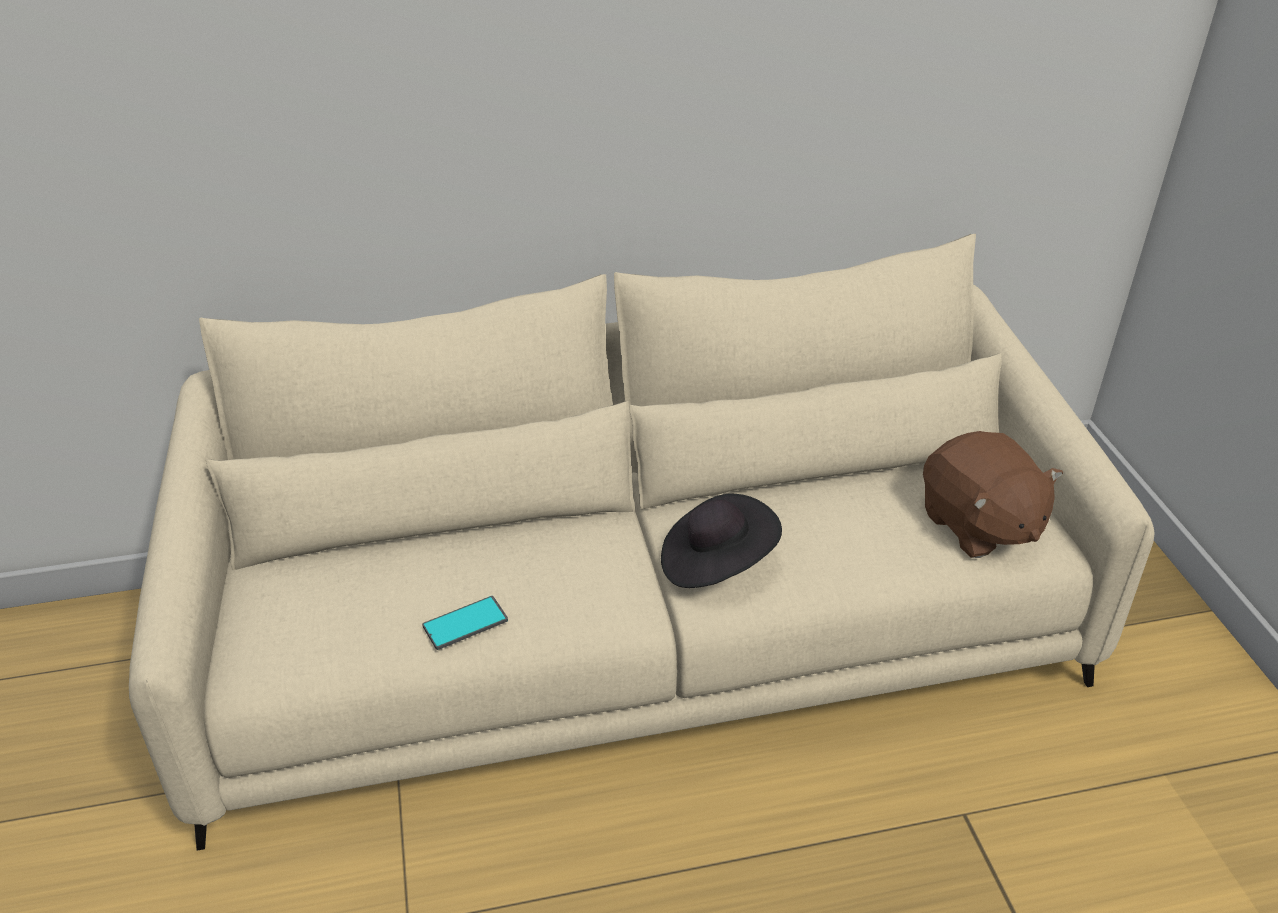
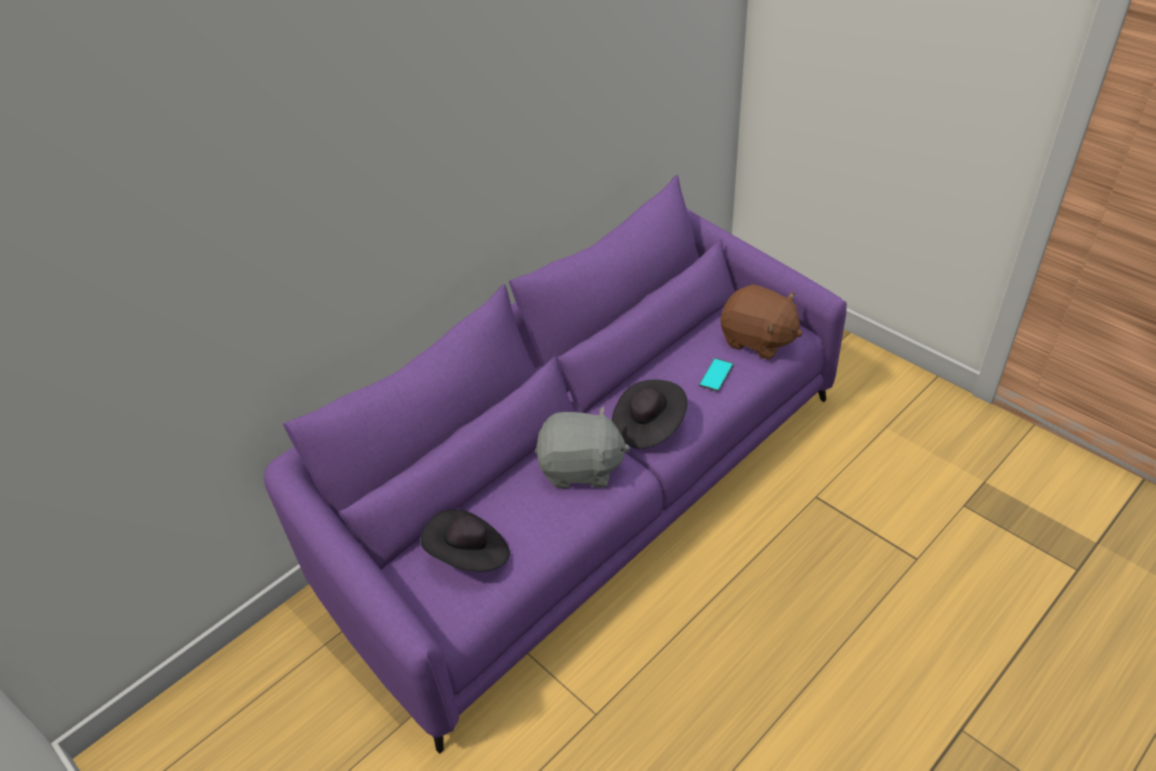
camera: 30 degrees left, 5 degrees up
beige sofa [129,234,1155,851] -> purple sofa [264,175,847,754]
phone [422,596,508,650] -> phone moved to [699,358,734,392]
none -> black hat [420,510,510,572]
none -> grey plush toy [535,406,630,488]

